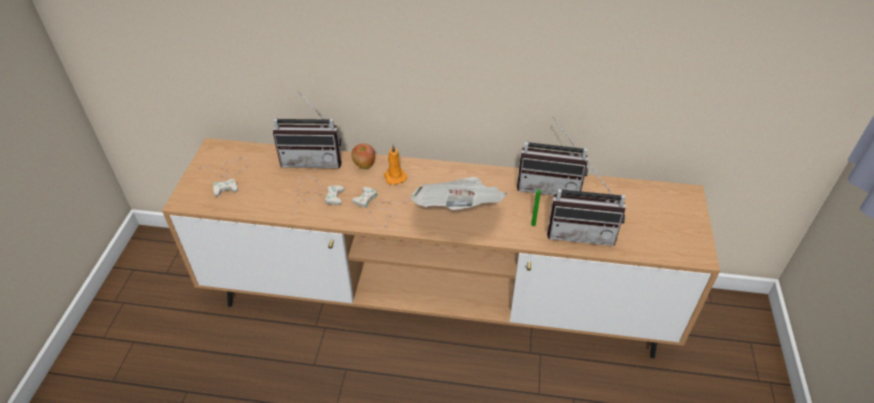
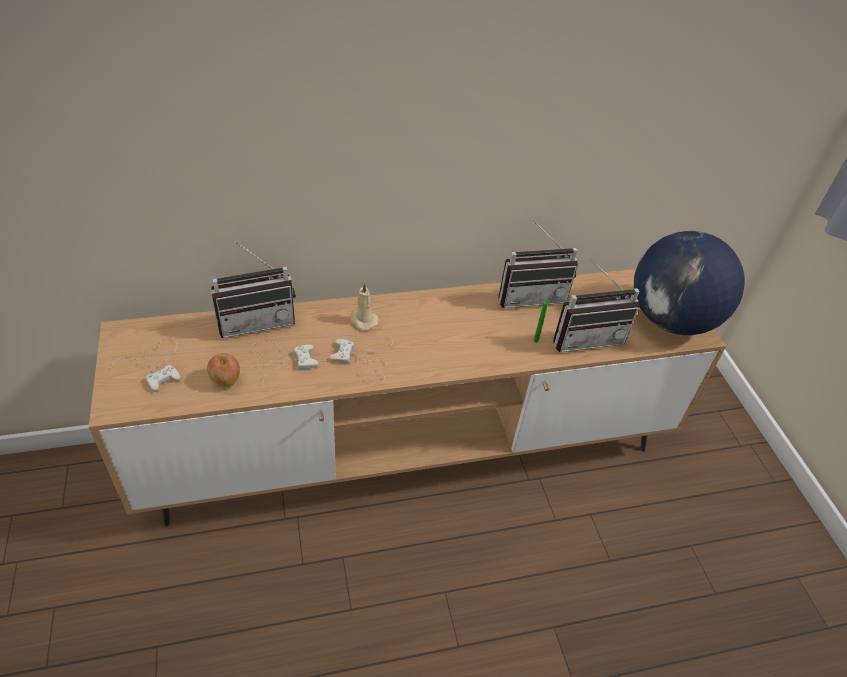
camera: 25 degrees left, 0 degrees up
apple [352,143,375,169] -> apple moved to [207,353,240,387]
orange candle [384,144,407,185] -> beige candle [350,282,379,330]
newspaper [410,177,508,210] -> none
none -> globe [634,231,745,335]

